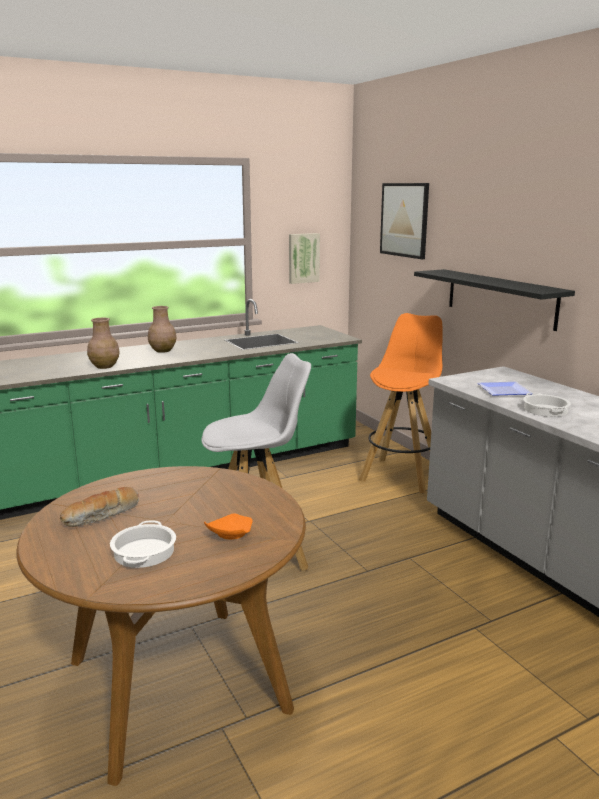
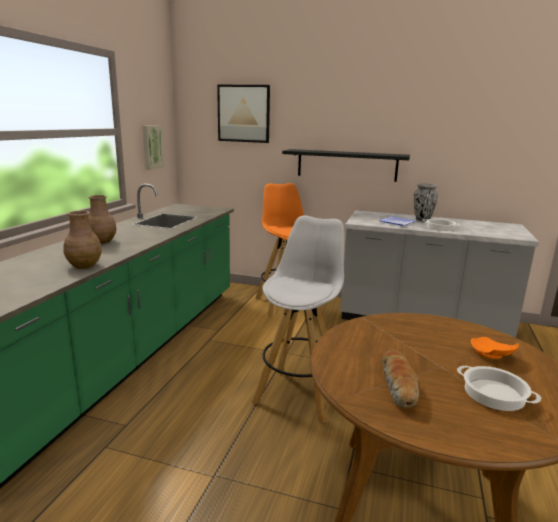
camera: 45 degrees left, 0 degrees up
none -> vase [414,183,438,221]

